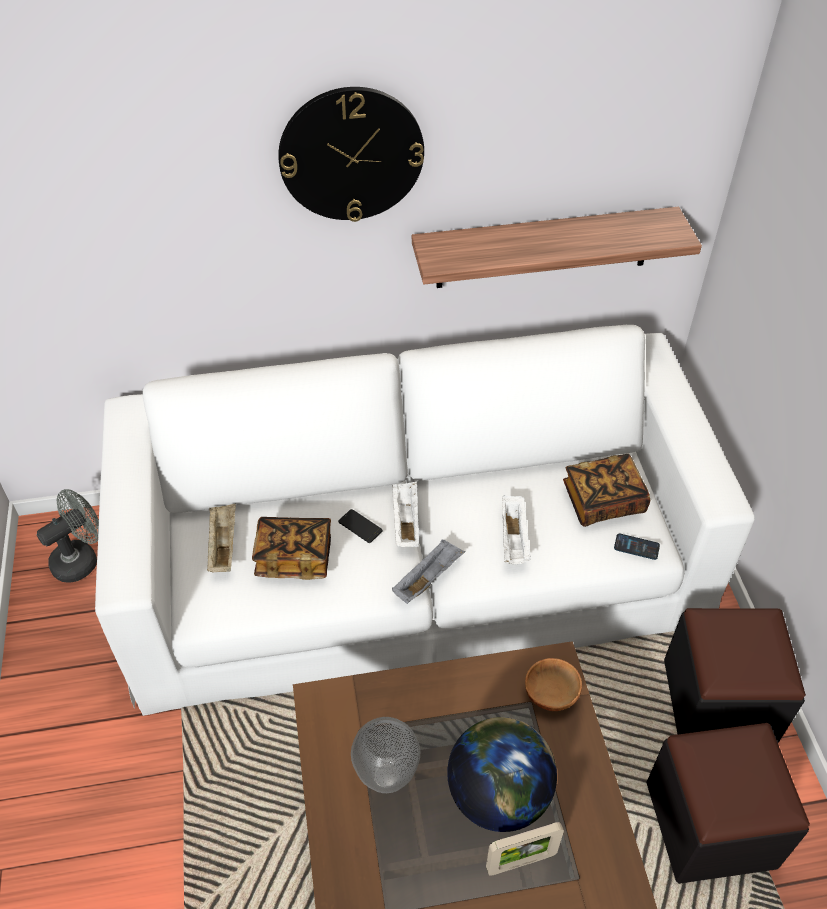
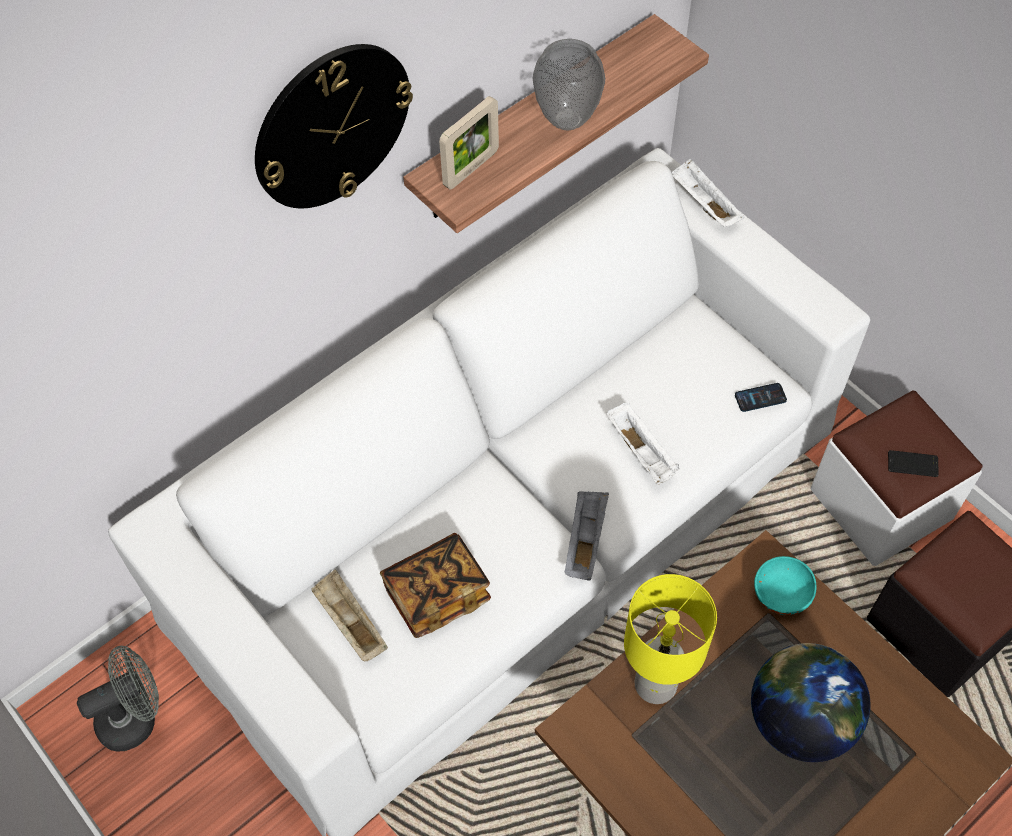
camera: 30 degrees left, 10 degrees up
grey fan [37,489,99,583] -> grey fan turned 45 degrees clockwise [77,646,159,752]
phone [338,509,383,543] -> phone moved to [888,450,939,477]
vase [351,717,421,793] -> vase moved to [533,39,605,130]
white tray [392,481,419,547] -> white tray moved to [672,159,745,227]
picture frame [486,822,564,876] -> picture frame moved to [439,96,499,190]
brown bowl [525,658,582,711] -> turquoise bowl [754,556,816,615]
book [563,454,650,527] -> none
black ottoman [664,608,806,743] -> white ottoman [811,390,982,566]
none -> yellow table lamp [624,574,717,704]

